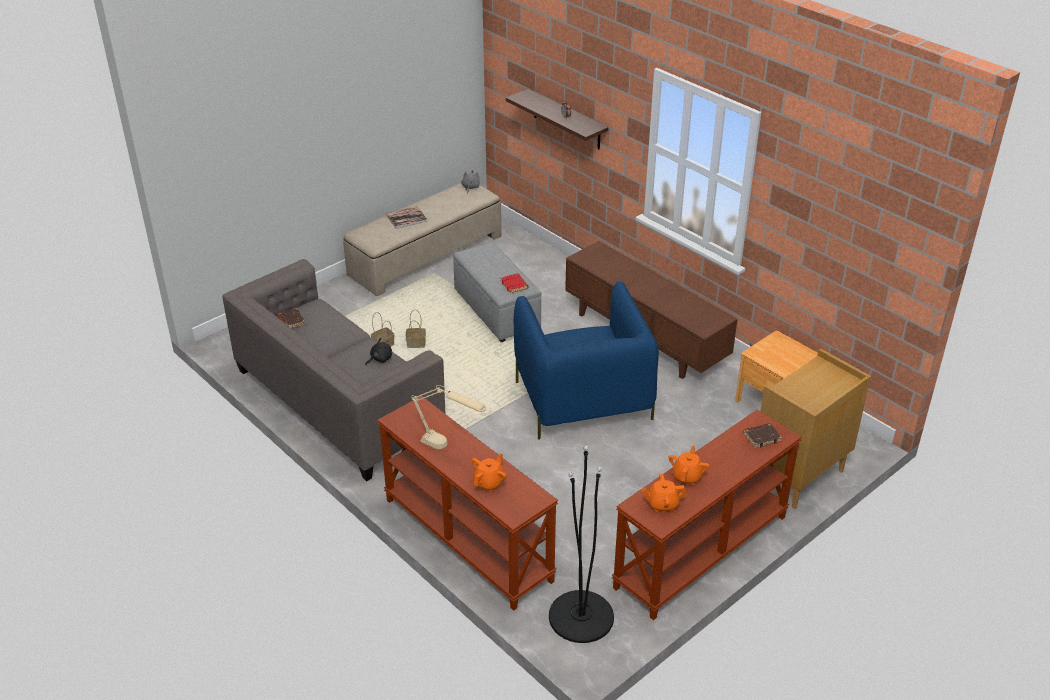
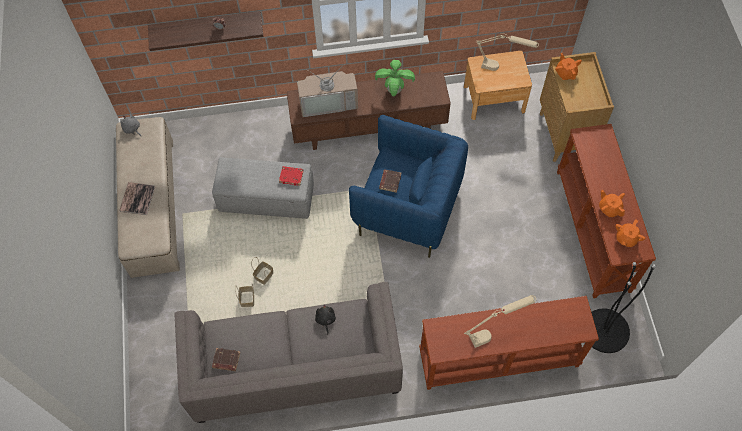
camera: 55 degrees left, 25 degrees up
orange teapot [472,453,506,492] -> orange teapot moved to [555,53,582,80]
brown book [743,423,782,448] -> brown book moved to [379,169,401,193]
none -> television [297,69,358,117]
none -> potted plant [375,60,415,96]
none -> beige table lamp [476,35,539,71]

